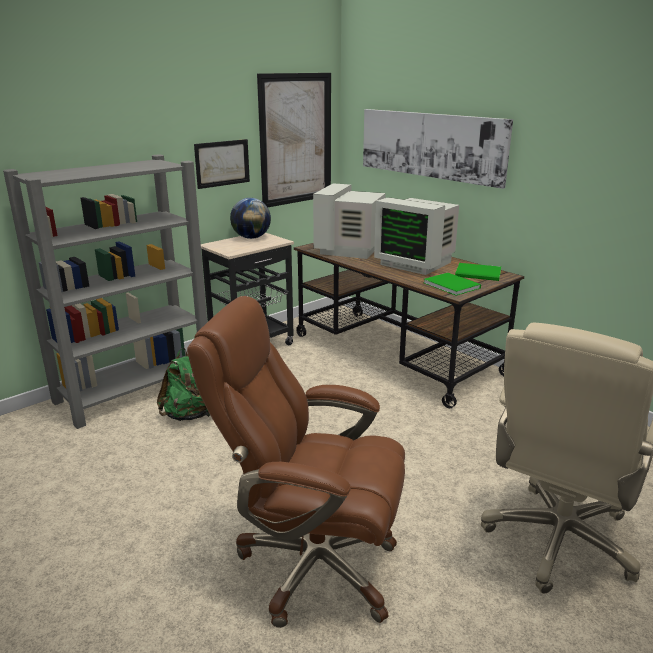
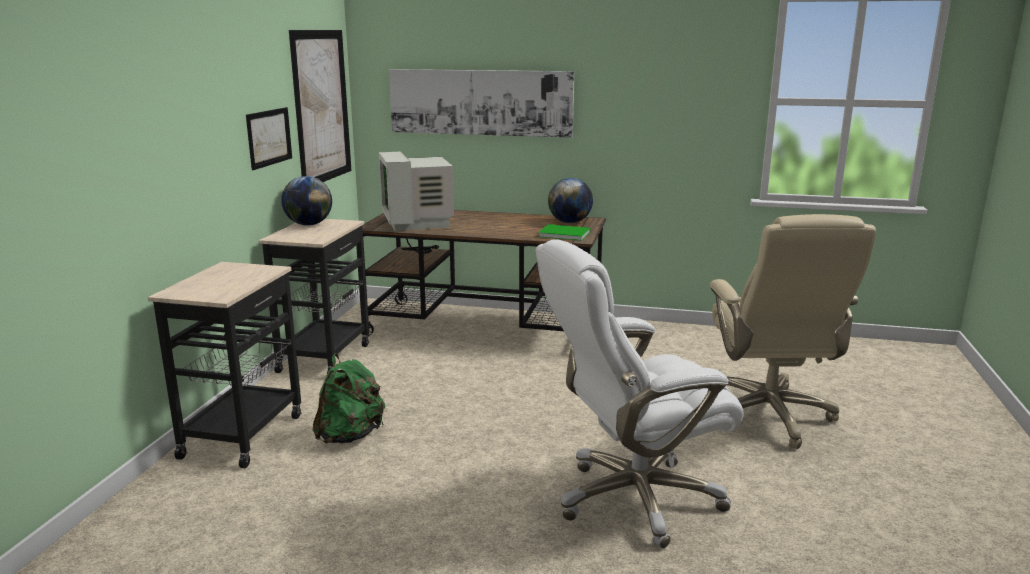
camera: 35 degrees left, 5 degrees down
grey bookcase [3,154,207,429] -> cart [148,262,301,468]
brown office chair [187,296,405,628] -> white office chair [536,239,744,549]
monitor [374,197,459,275] -> none
green book [455,263,501,281] -> globe [548,178,593,223]

